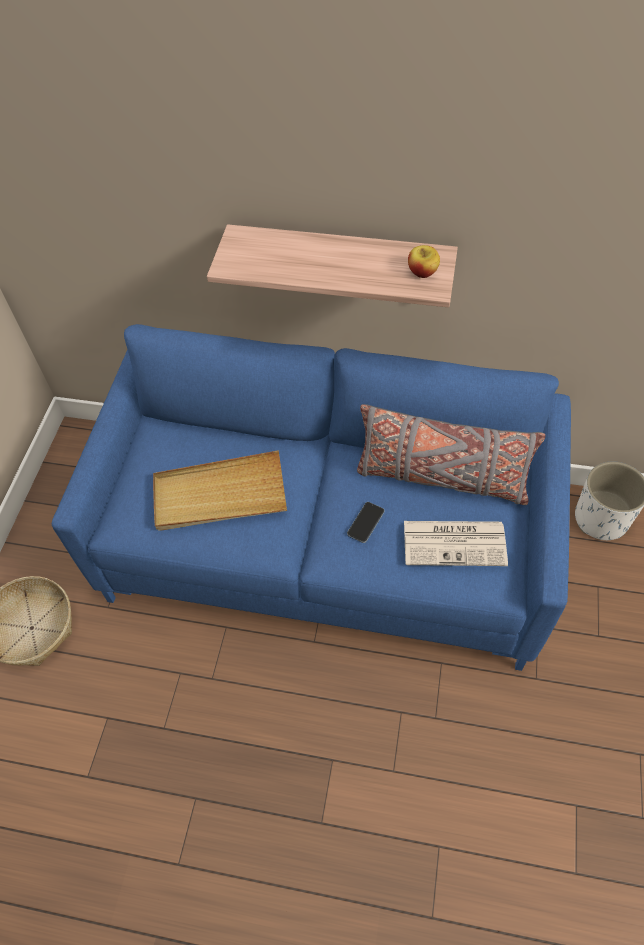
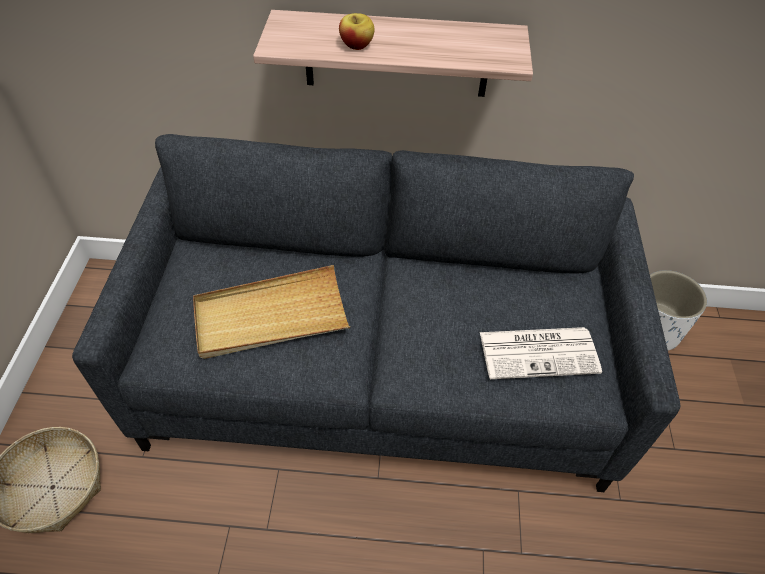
camera: 10 degrees left, 5 degrees down
blue sofa [52,324,571,671] -> grey sofa [72,134,680,492]
phone [347,502,384,543] -> none
grey pillow [357,404,545,505] -> none
apple [408,245,440,278] -> apple moved to [339,13,375,50]

